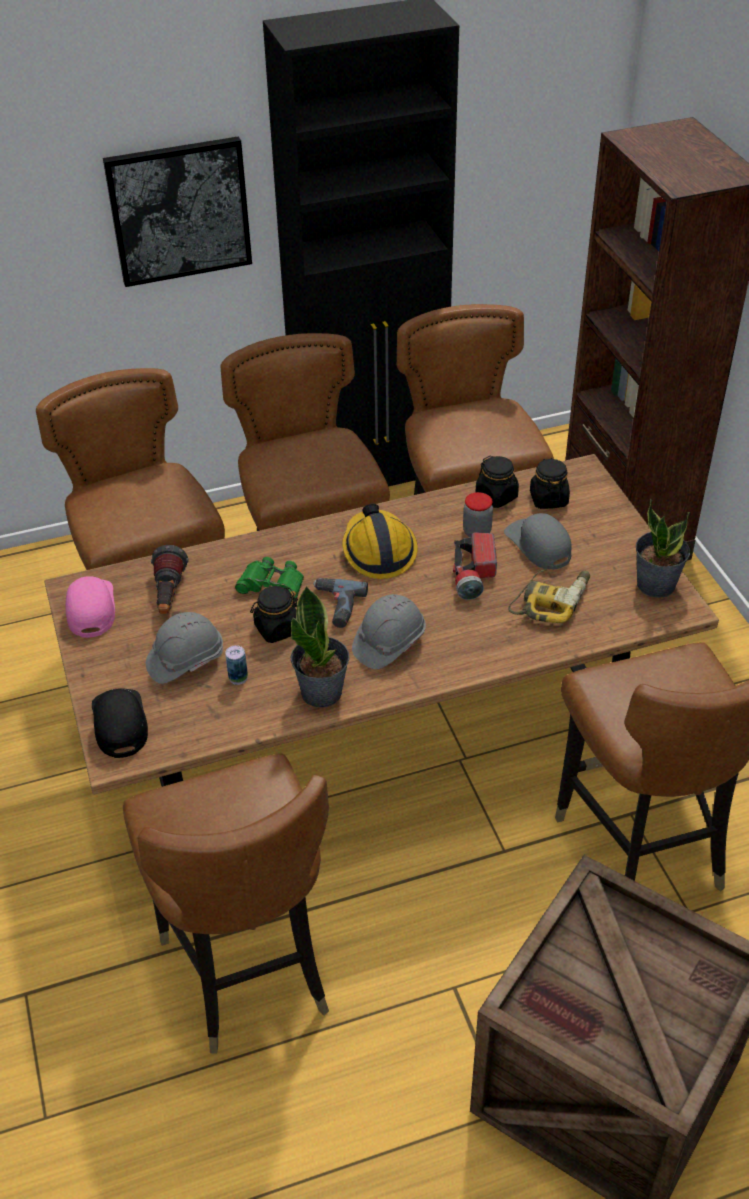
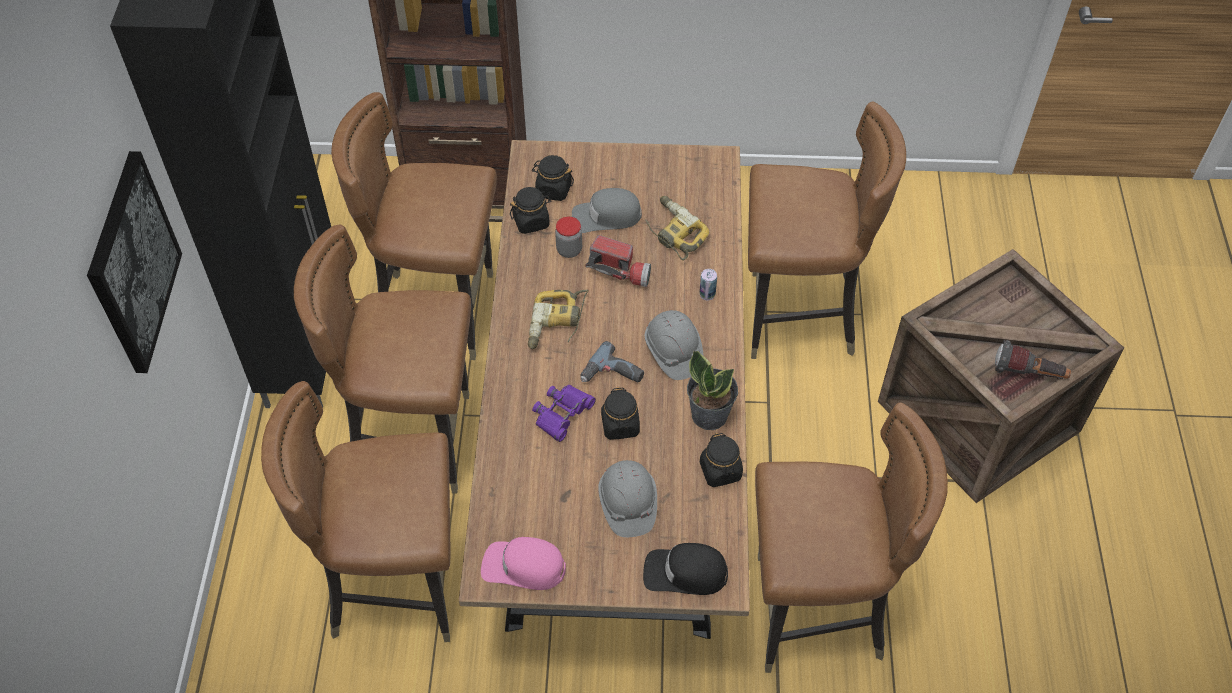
camera: 70 degrees left, 10 degrees up
flashlight [151,545,188,614] -> flashlight moved to [995,340,1071,379]
can [225,645,248,685] -> can moved to [699,269,717,301]
green binoculars [235,557,304,601] -> purple binoculars [532,385,596,442]
hard hat [342,503,417,579] -> power drill [528,290,589,349]
potted plant [636,499,690,598] -> none
none -> black jar [700,433,743,487]

